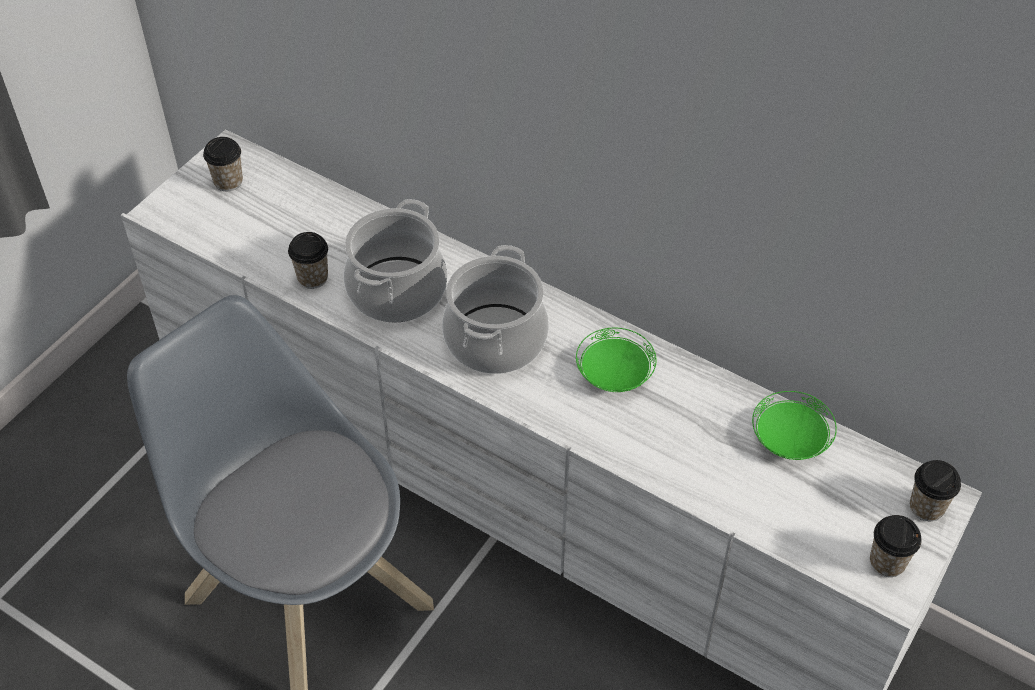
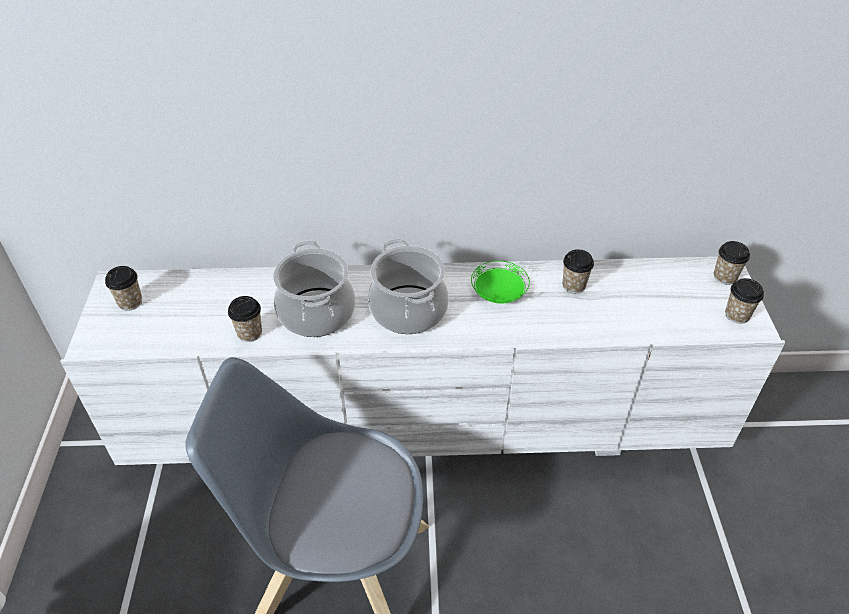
camera: 35 degrees left, 5 degrees down
green plate [752,391,837,460] -> none
none -> cup [563,249,594,293]

